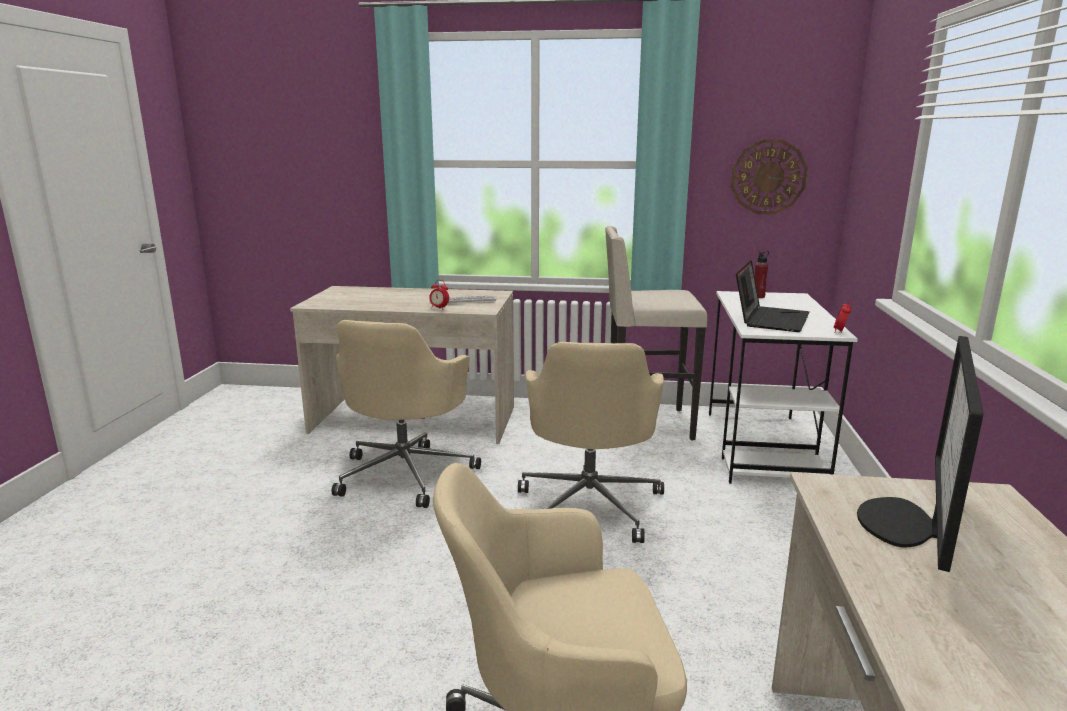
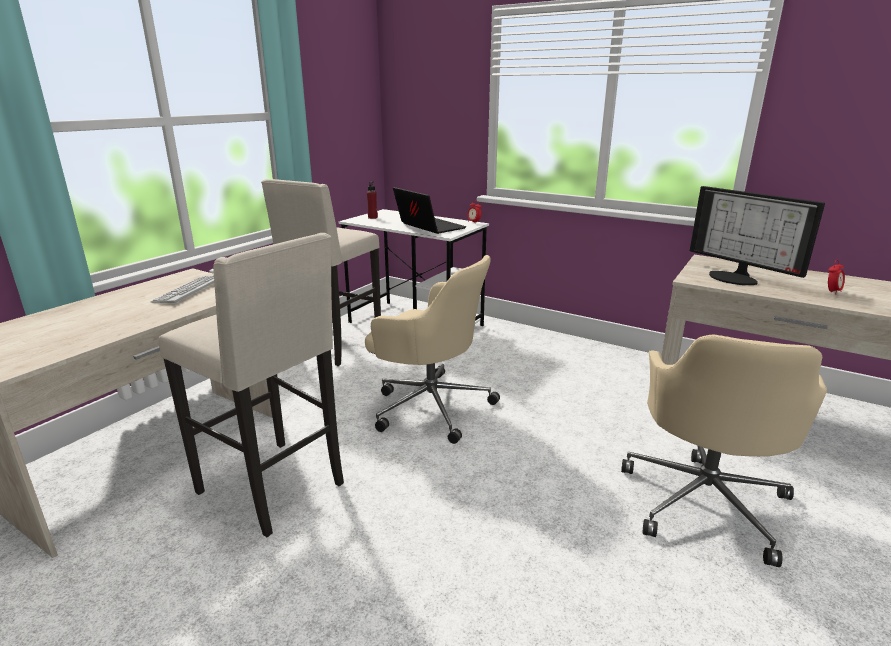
camera: 65 degrees left, 5 degrees up
beige office chair [332,320,481,508] -> beige stool [158,233,344,537]
alarm clock [429,280,449,310] -> alarm clock moved to [828,261,845,295]
wall clock [731,139,808,214] -> none

